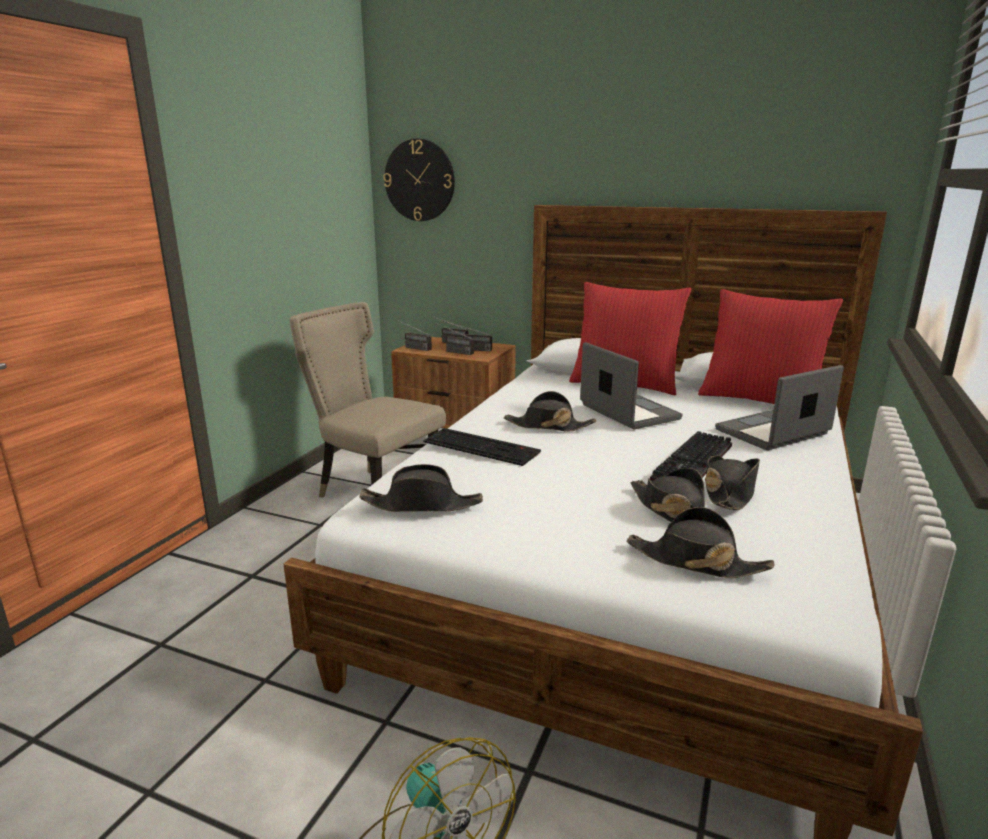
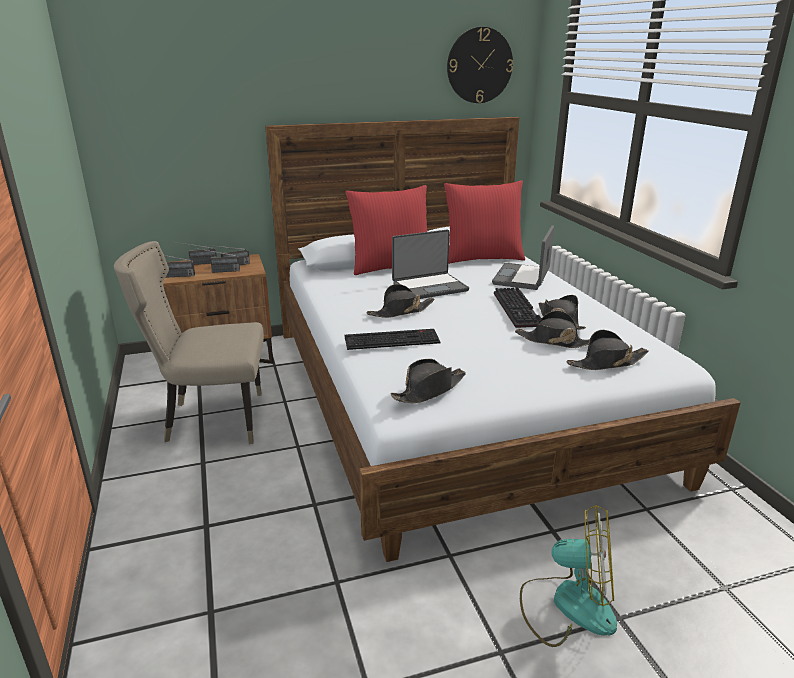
camera: 40 degrees left, 5 degrees up
wall clock [383,139,455,221] -> wall clock moved to [447,27,513,103]
laptop [580,342,683,429] -> laptop turned 135 degrees clockwise [392,229,469,299]

